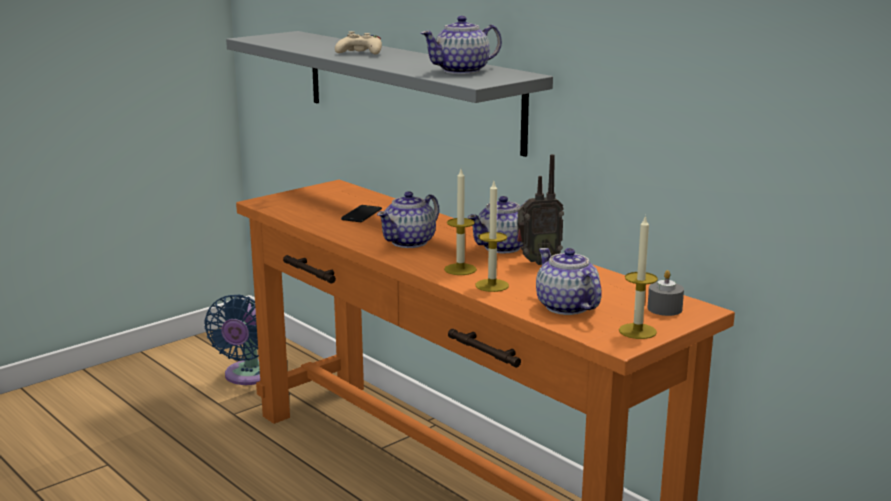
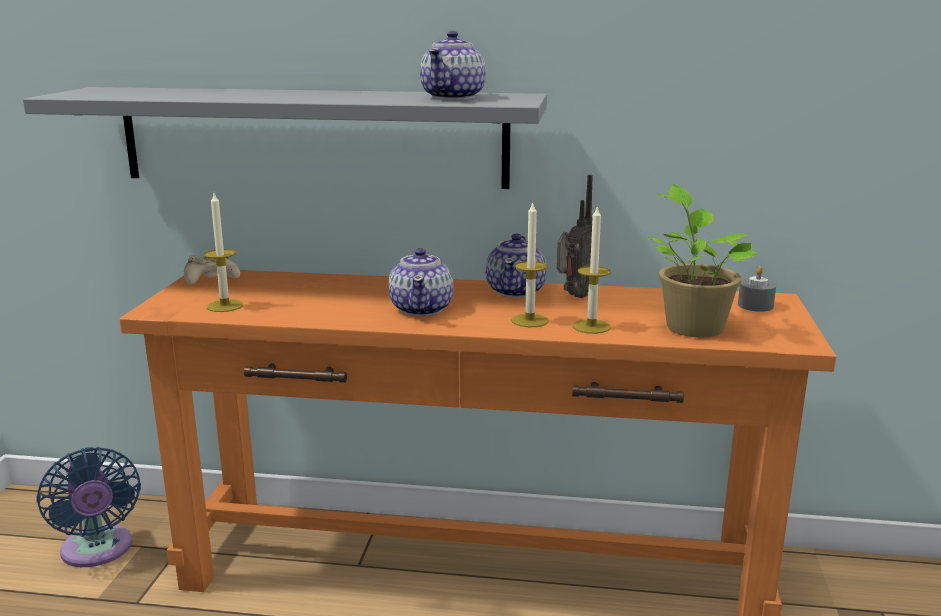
camera: 40 degrees left, 0 degrees up
beige game controller [335,31,382,54] -> beige game controller moved to [184,255,240,285]
phone [341,205,382,222] -> none
teapot [536,248,602,315] -> potted plant [648,184,758,338]
candle [619,215,658,339] -> candle moved to [204,193,243,312]

